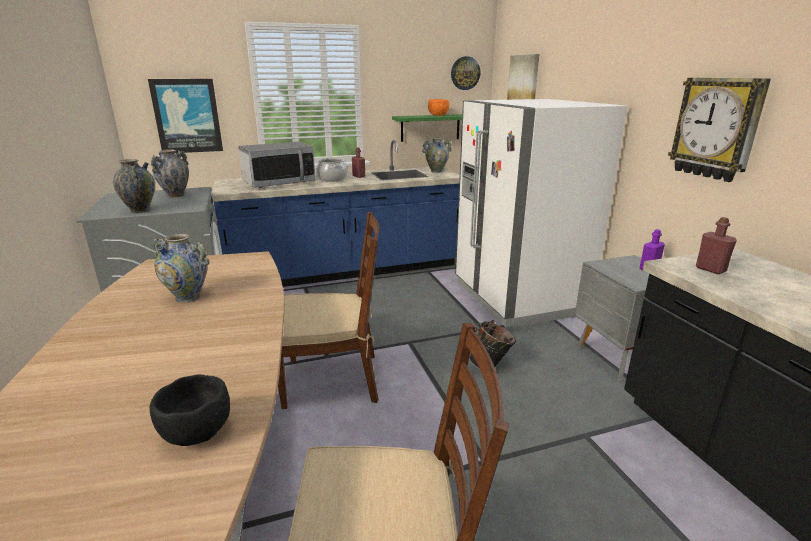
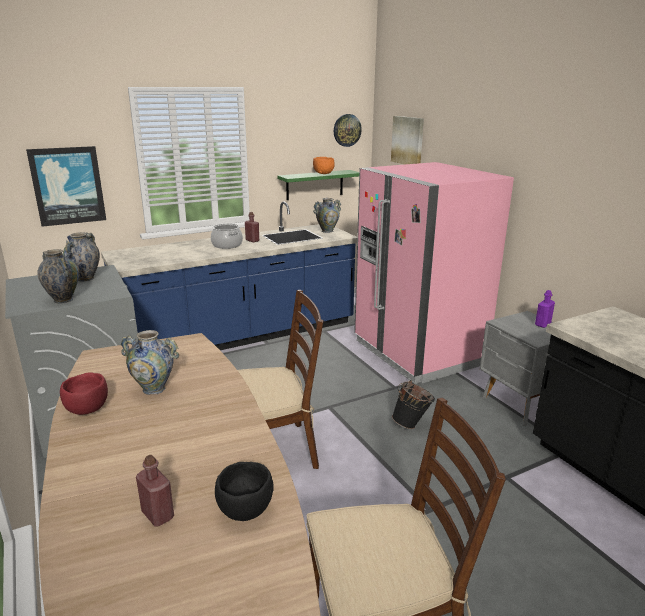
camera: 10 degrees left, 0 degrees up
microwave [238,141,316,188] -> none
white fridge [455,99,627,327] -> pink fridge [354,162,514,384]
wall clock [668,78,771,182] -> none
red bottle [696,217,737,274] -> red bottle moved to [136,455,174,527]
none -> red bowl [60,372,108,415]

